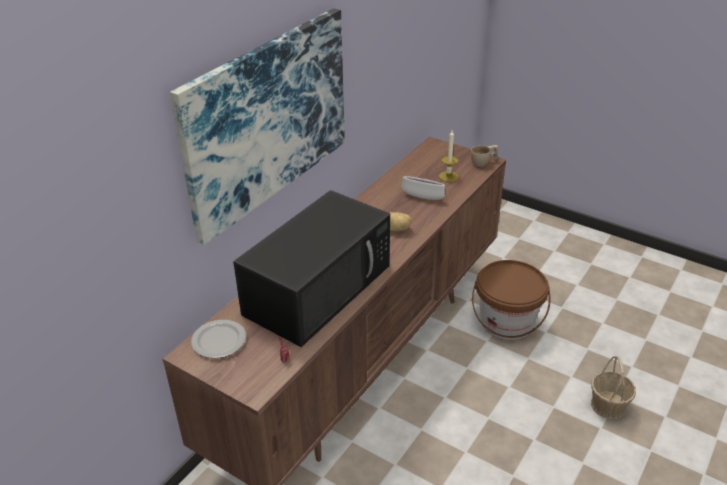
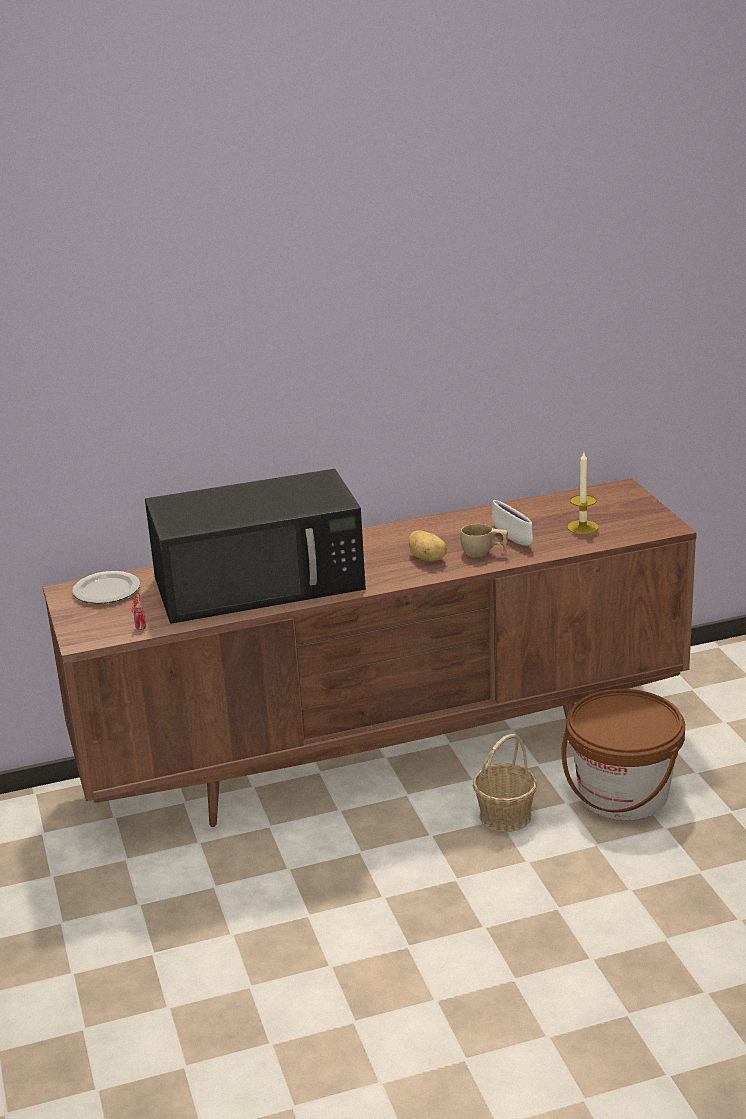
camera: 40 degrees right, 10 degrees down
picture [170,8,345,245] -> none
beige cup [471,145,498,167] -> beige cup moved to [460,524,508,558]
basket [591,356,636,419] -> basket moved to [473,734,538,832]

